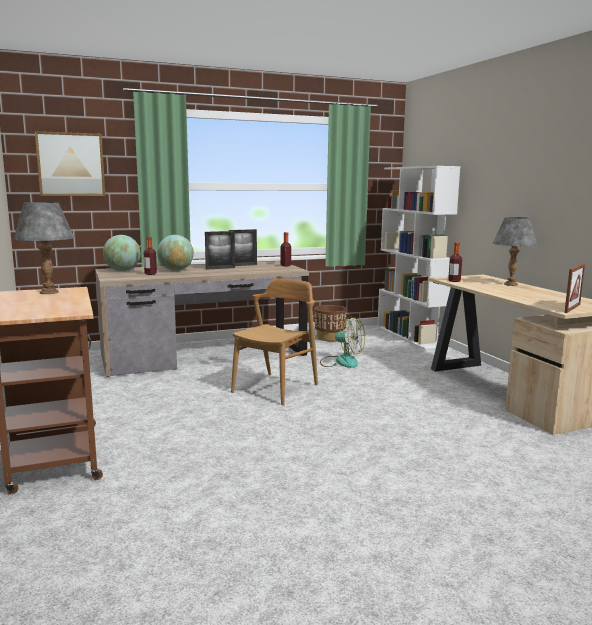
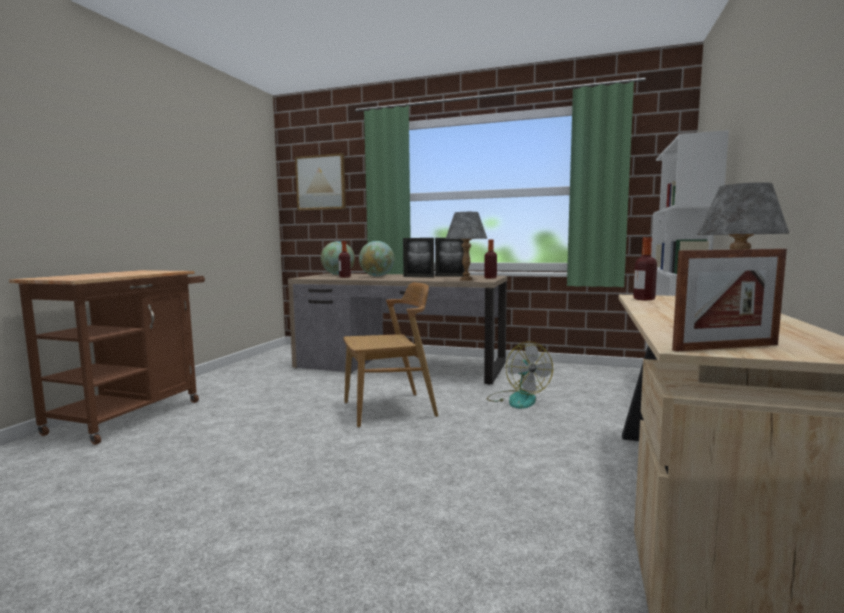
camera: 40 degrees right, 5 degrees down
grey table lamp [14,202,74,294] -> grey table lamp moved to [446,212,487,281]
brown planter [314,305,347,341] -> none

